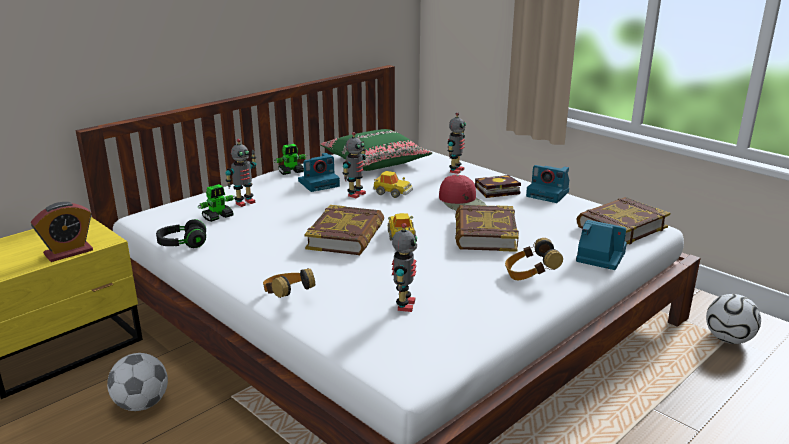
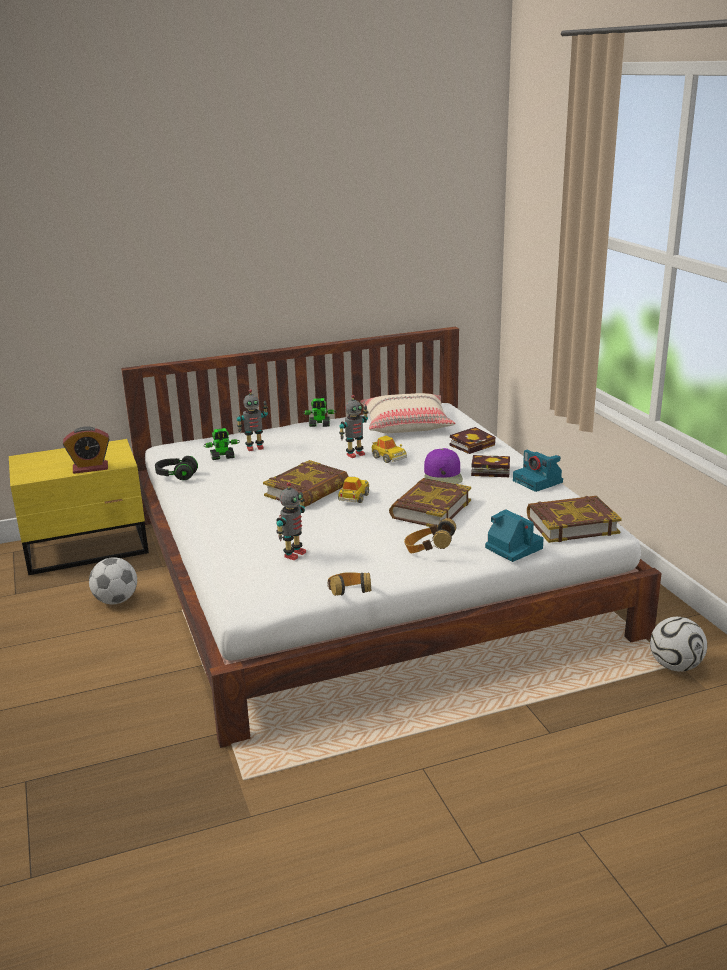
camera: 25 degrees right, 0 degrees up
headphones [263,268,315,298] -> headphones moved to [327,572,371,596]
camera [298,153,340,192] -> none
green pillow [320,129,432,171] -> beige pillow [360,393,456,433]
red cap [439,174,486,210] -> purple cap [424,448,463,484]
toy robot [447,112,466,174] -> book [450,427,495,454]

